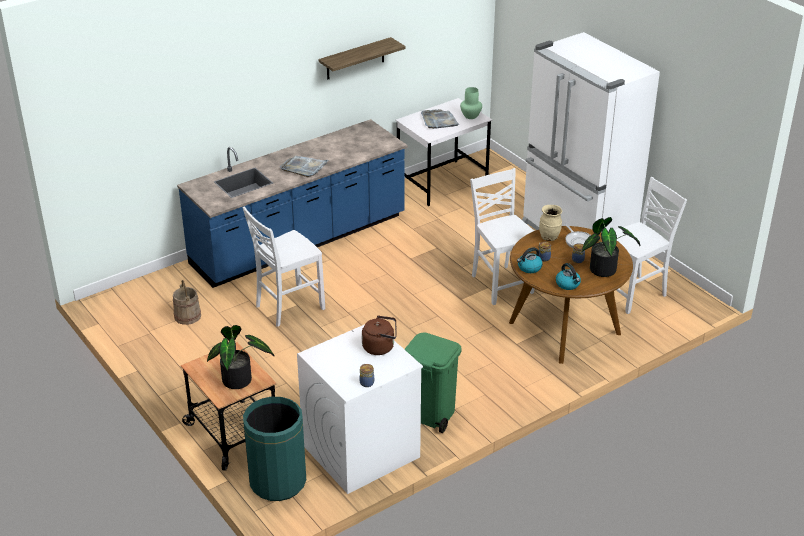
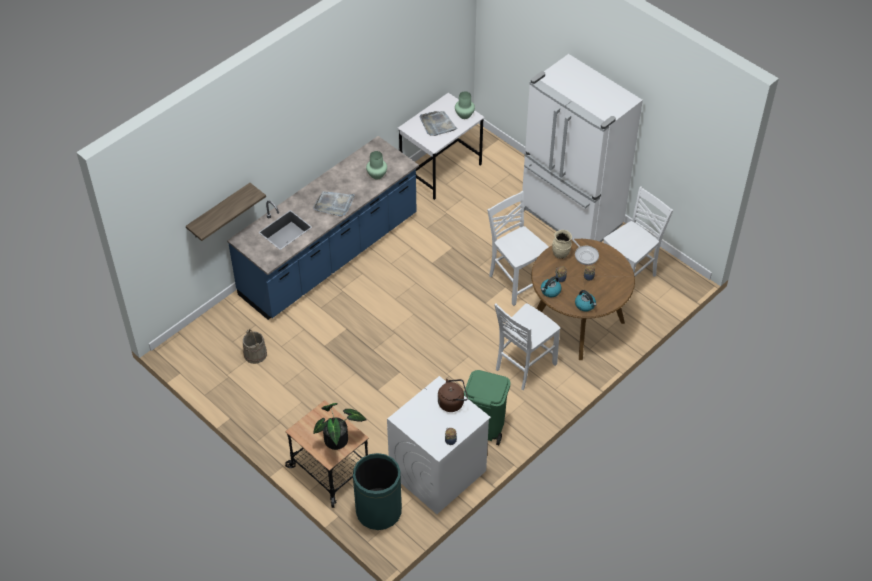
camera: 10 degrees left, 15 degrees up
white chair [242,206,325,327] -> white chair moved to [494,303,560,390]
shelf [319,37,406,79] -> shelf moved to [186,183,266,241]
potted plant [582,217,640,277] -> none
none -> green vase [366,151,387,180]

